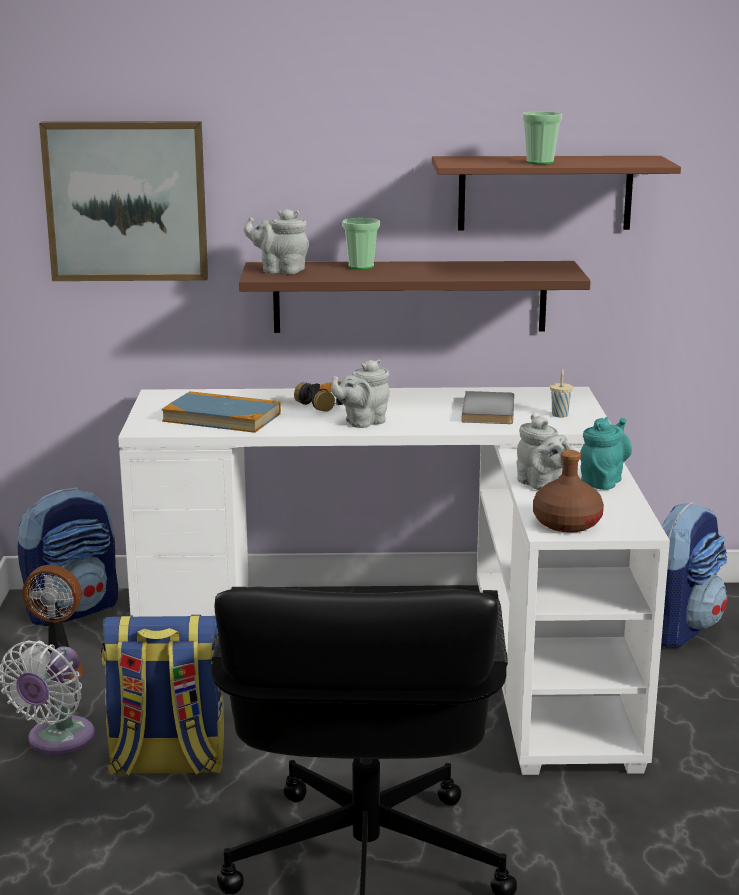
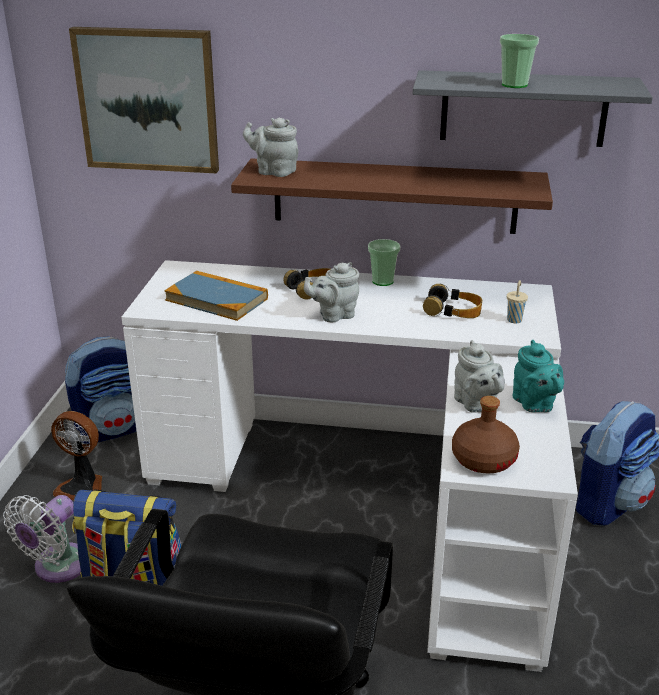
camera: 10 degrees right, 10 degrees up
cup [342,218,380,270] -> cup moved to [368,239,400,286]
brown shelf [432,156,681,231] -> grey shelf [413,70,653,147]
grey book [461,391,514,424] -> headphones [423,284,482,318]
turquoise teapot [580,417,632,490] -> turquoise teapot turned 120 degrees clockwise [513,340,564,412]

